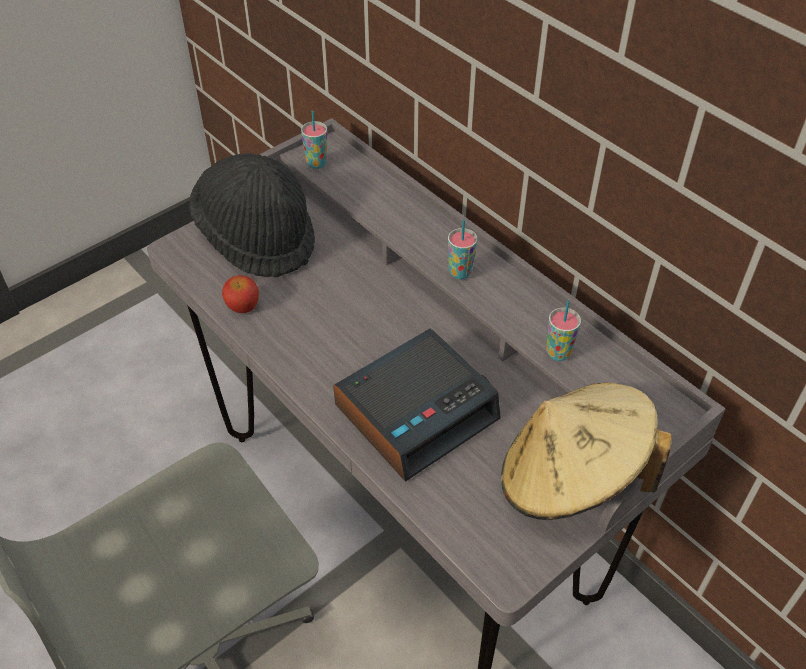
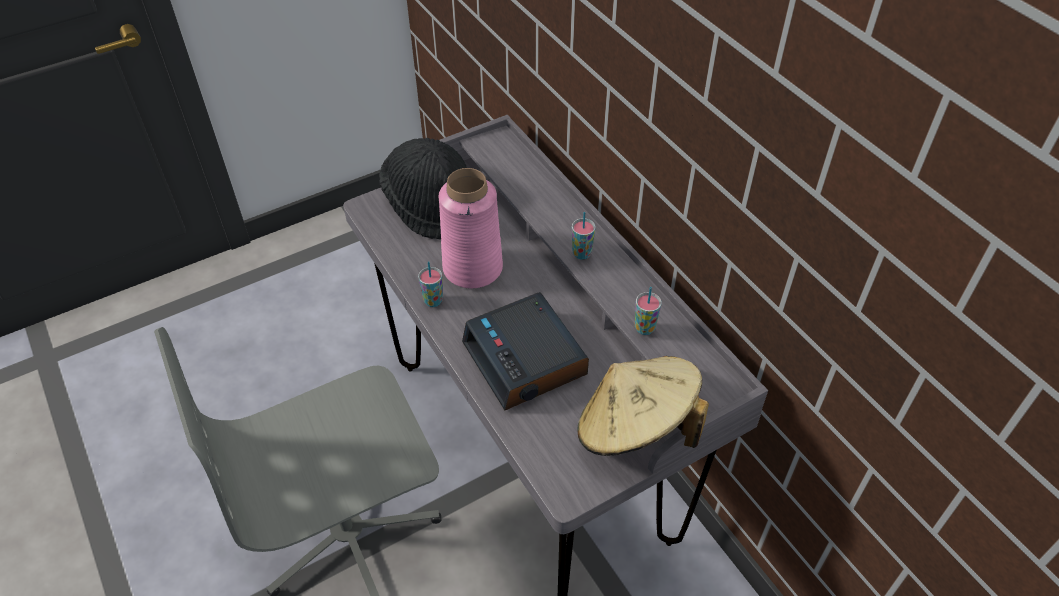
camera: 10 degrees right, 0 degrees up
apple [222,276,259,313] -> none
cup [301,111,327,169] -> cup moved to [418,261,443,307]
alarm clock [333,328,501,482] -> alarm clock turned 90 degrees clockwise [462,292,589,410]
none -> pink vase [438,168,503,289]

